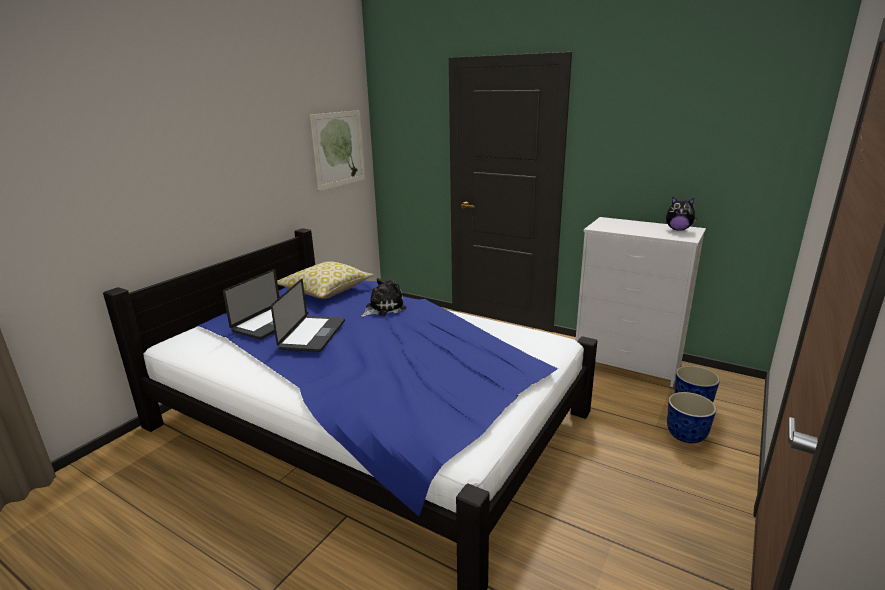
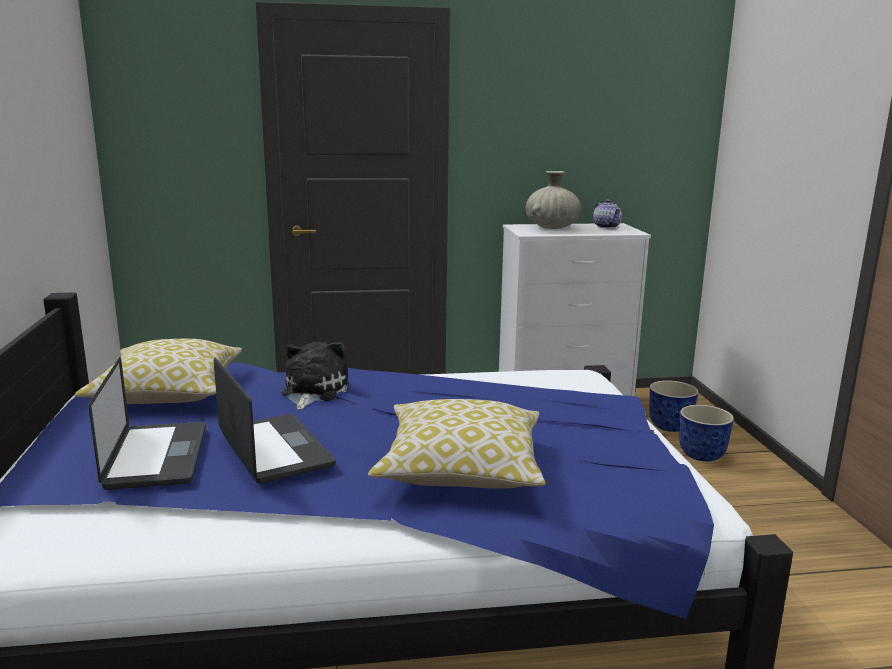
camera: 40 degrees left, 5 degrees down
picture [310,110,365,191] -> none
plush toy [666,197,697,231] -> teapot [593,199,622,228]
none -> pillow [368,399,545,489]
none -> beige vase [526,171,581,229]

